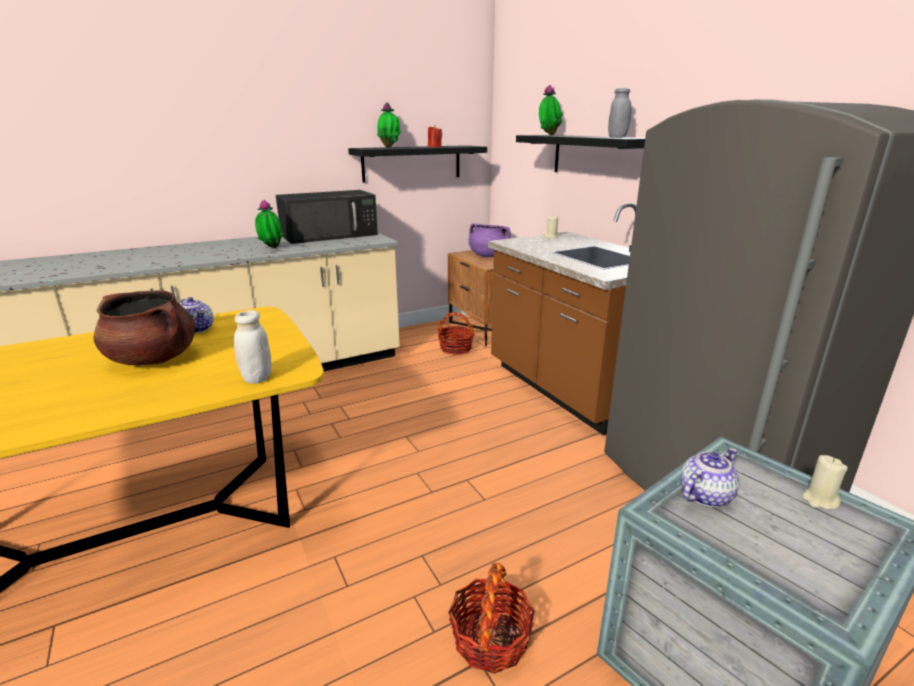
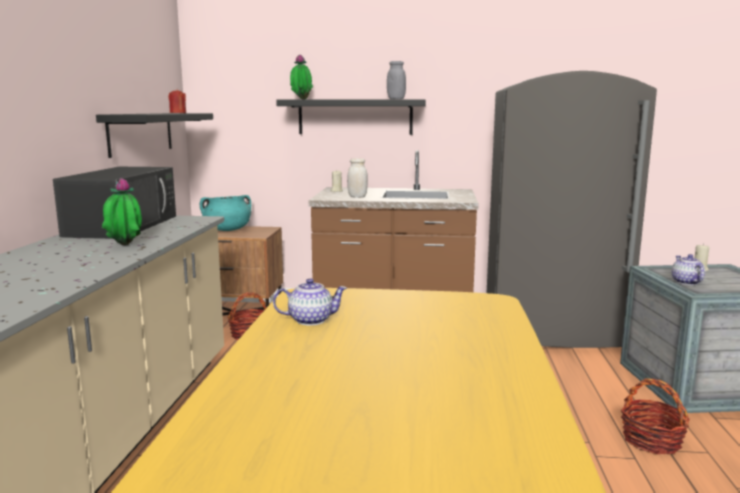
camera: 55 degrees left, 10 degrees down
brown cooking pot [94,290,195,365] -> none
white jar [234,310,271,384] -> white jar moved to [347,158,368,198]
potted plant [377,102,401,148] -> none
purple cooking pot [469,223,510,257] -> turquoise cooking pot [200,195,251,231]

